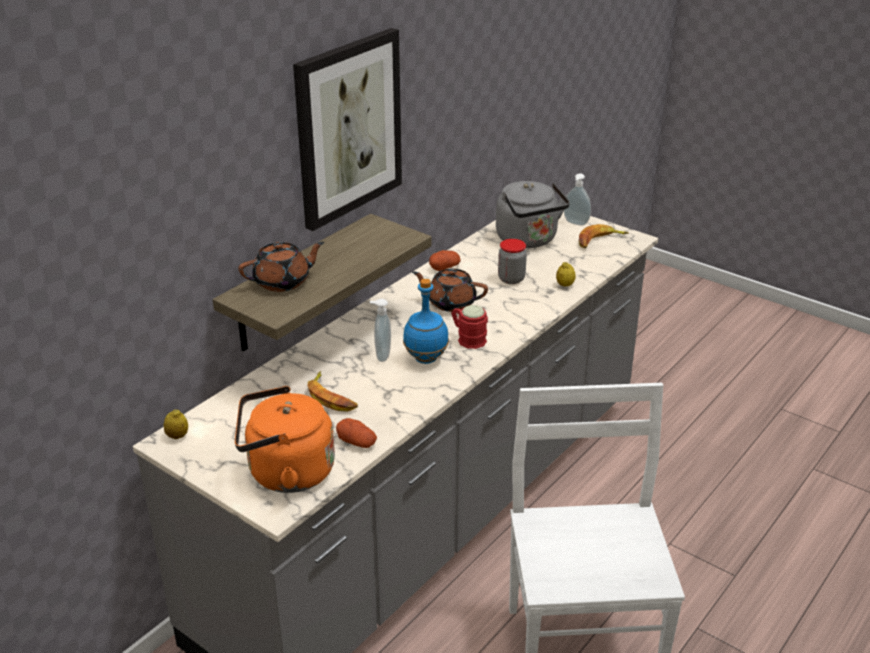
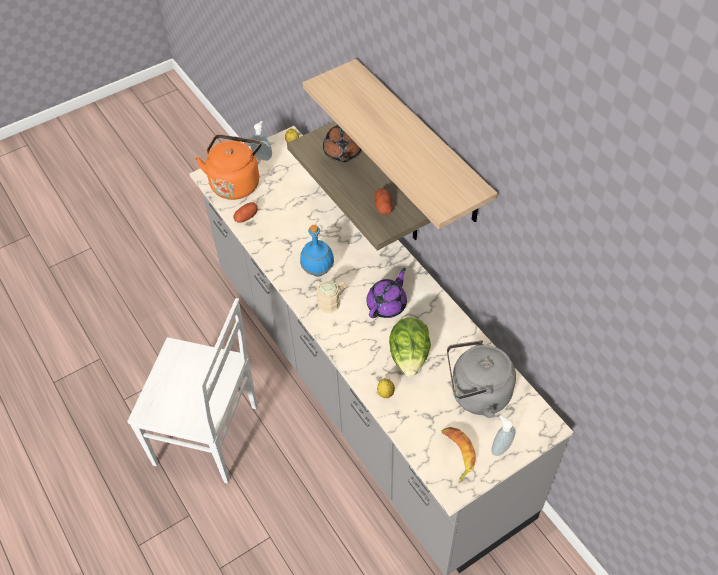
camera: 110 degrees right, 20 degrees up
picture [293,28,402,231] -> shelf [303,59,497,229]
banana [308,371,358,412] -> none
soap dispenser [370,299,391,362] -> soap dispenser moved to [250,121,272,161]
brown teapot [412,269,488,312] -> purple teapot [366,268,407,318]
potato [429,250,461,271] -> potato moved to [375,188,392,215]
red mug [451,305,488,349] -> beige mug [317,280,346,313]
jar [498,239,527,284] -> lettuce [389,317,431,377]

